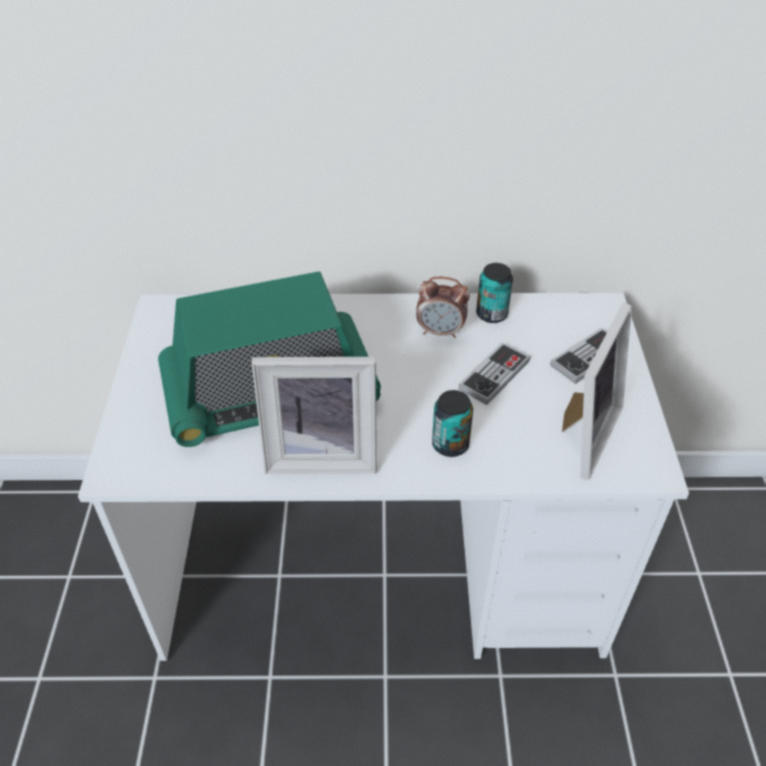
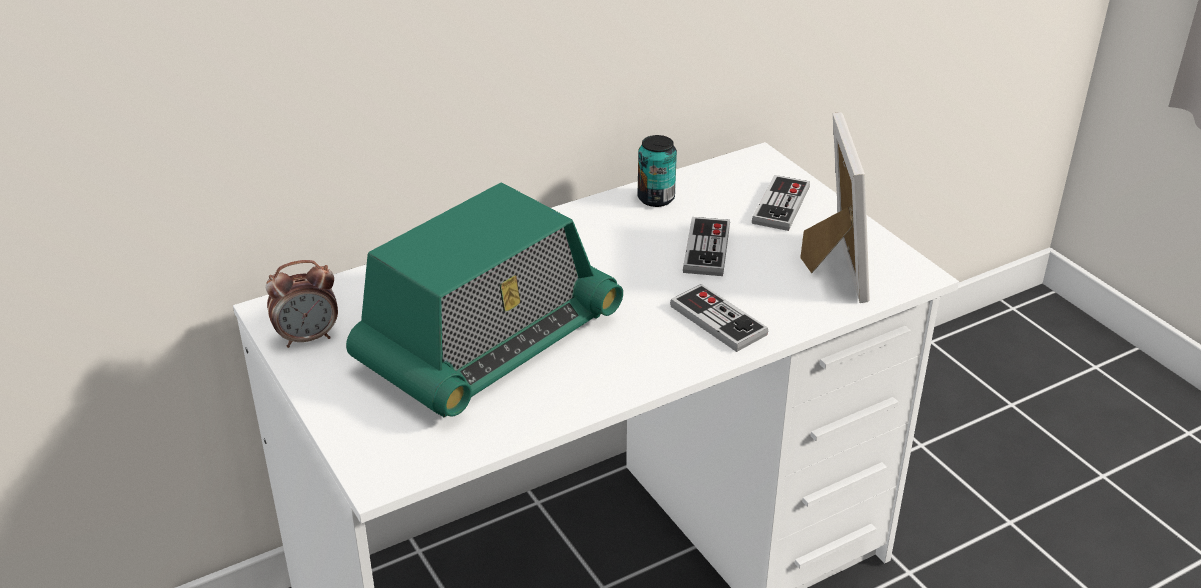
camera: 30 degrees left, 10 degrees down
picture frame [251,357,377,474] -> none
alarm clock [416,276,470,338] -> alarm clock moved to [266,260,338,348]
can [432,390,473,457] -> game controller [670,284,768,352]

